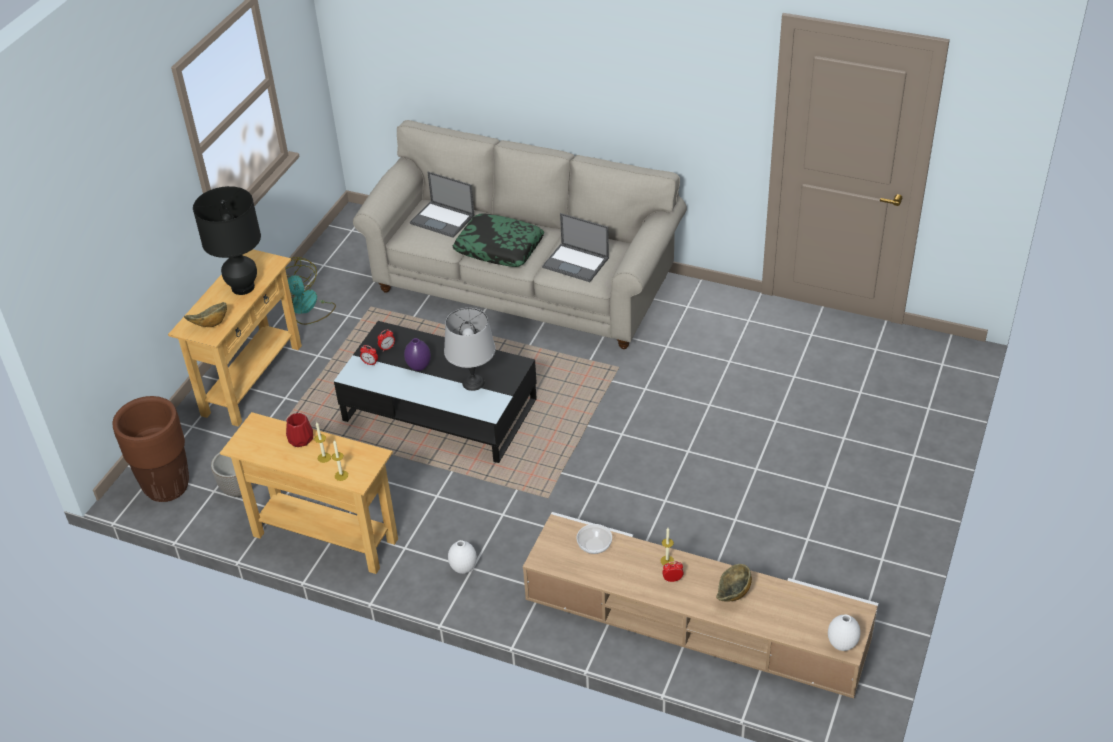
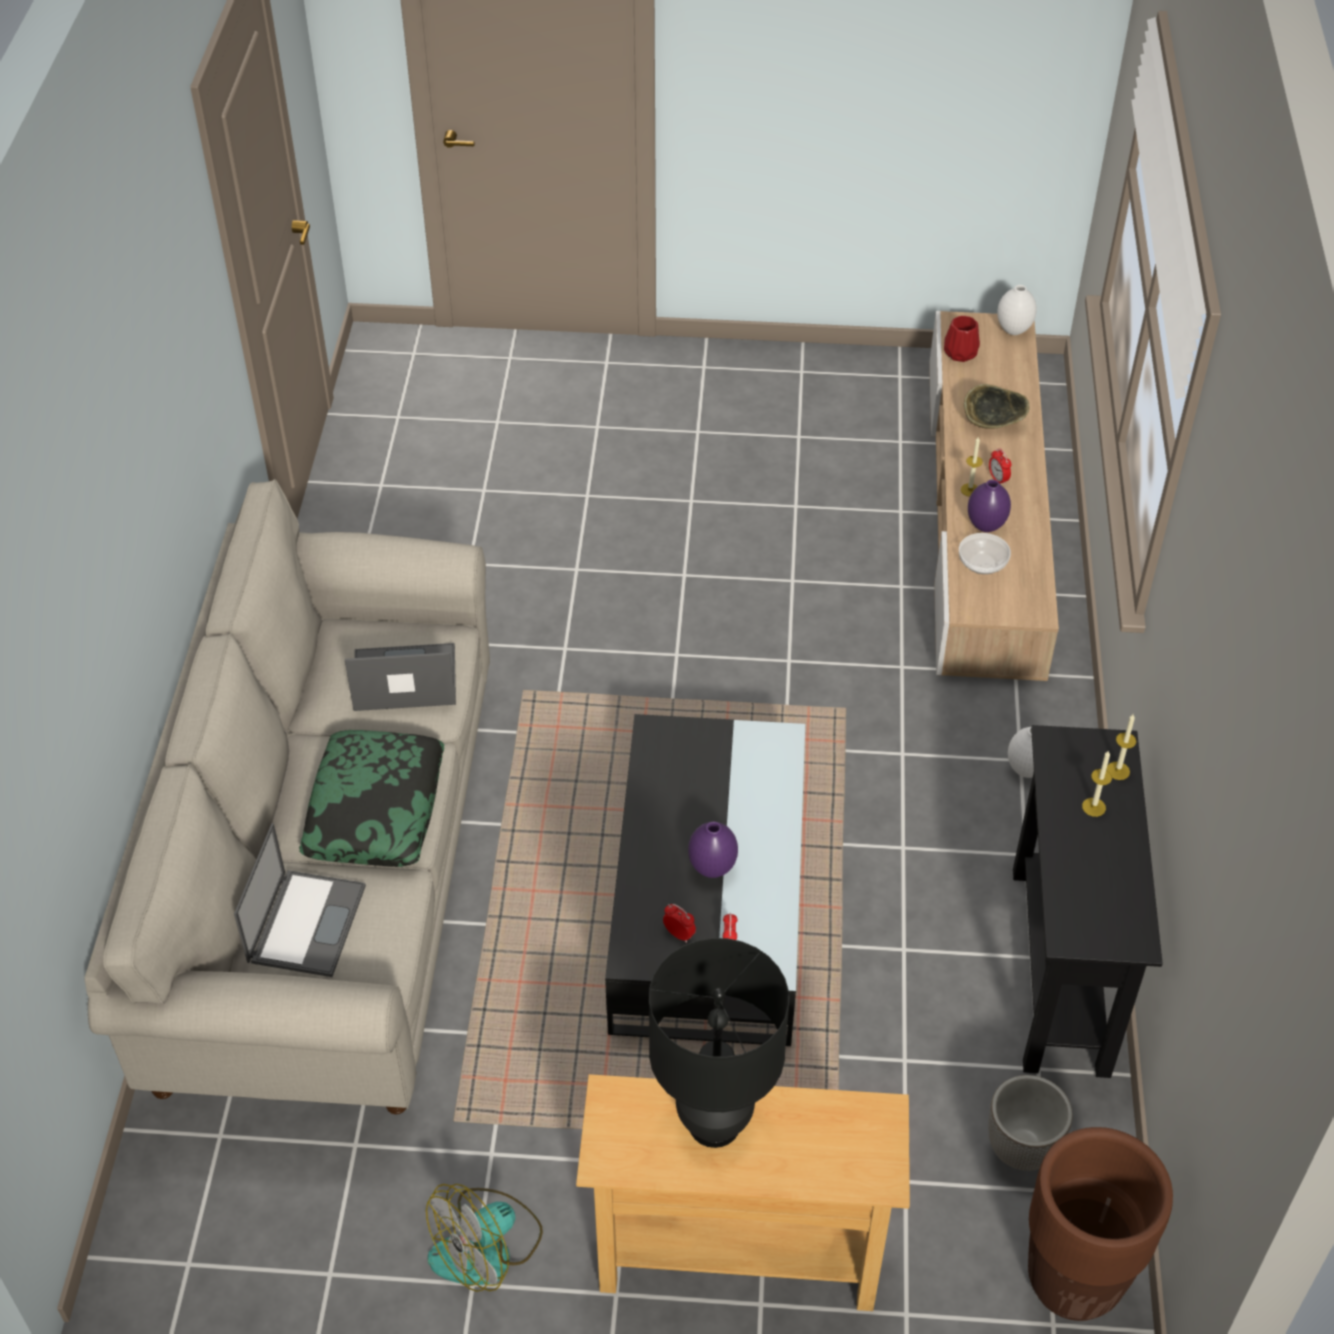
camera: 110 degrees left, 5 degrees up
bowl [184,302,227,327] -> none
beige console table [220,412,398,574] -> black console table [1013,725,1163,1078]
red vase [286,413,313,447] -> red vase moved to [944,316,980,362]
grey table lamp [444,308,496,391] -> none
laptop [542,213,609,282] -> laptop turned 105 degrees counterclockwise [345,643,456,711]
none -> purple vase [968,480,1011,532]

